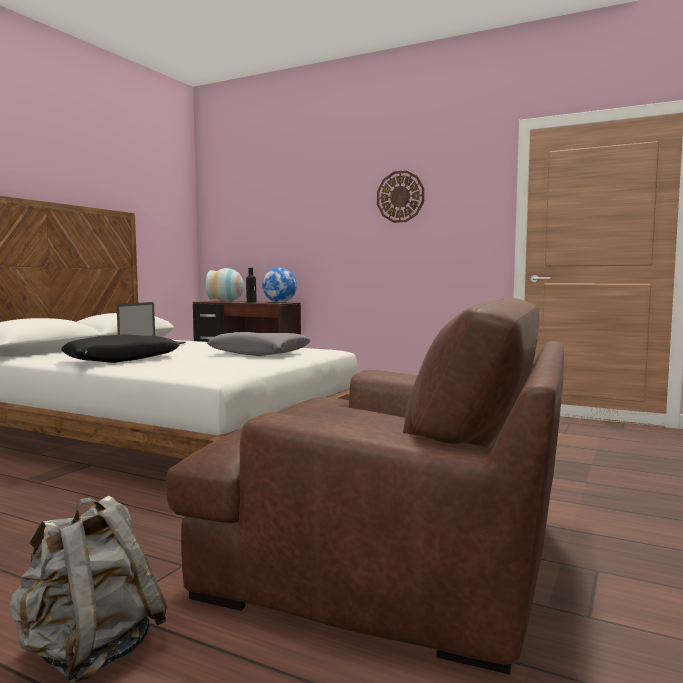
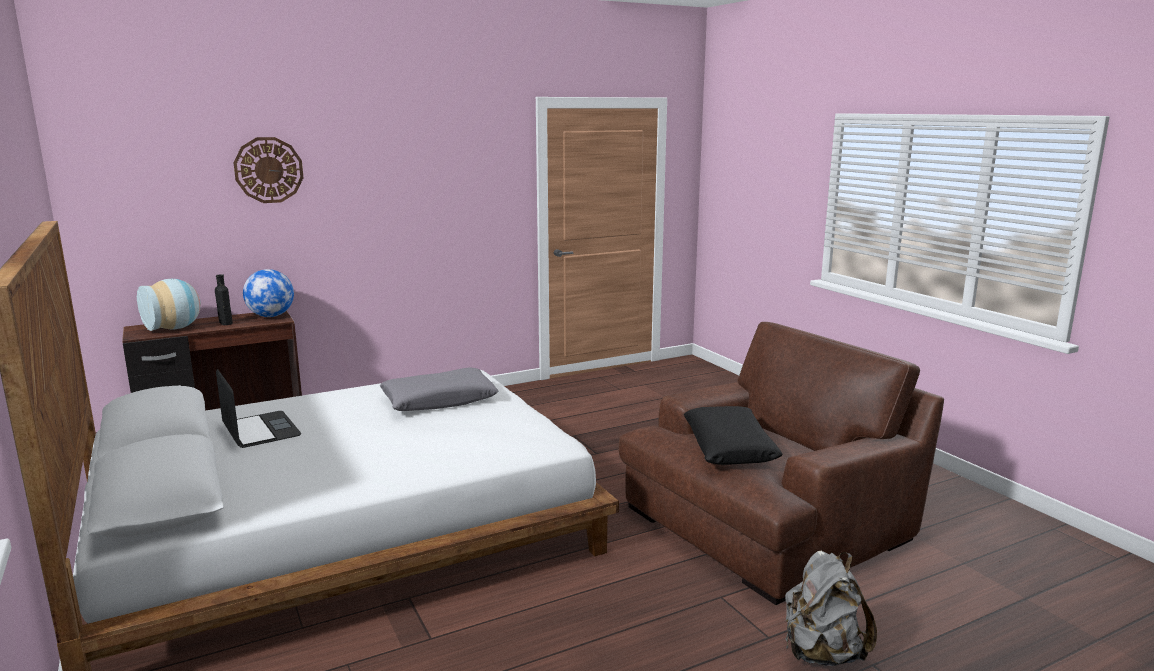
camera: 55 degrees left, 10 degrees up
black pillow [61,334,179,363] -> black pillow moved to [684,406,783,465]
wall clock [377,170,424,223] -> wall clock moved to [233,137,303,203]

